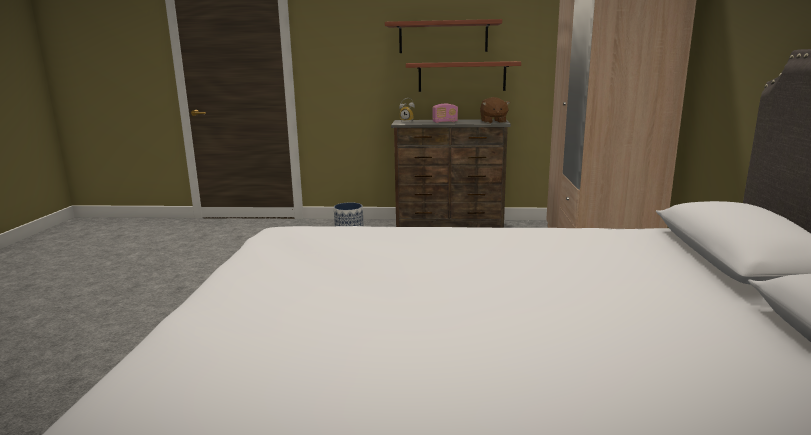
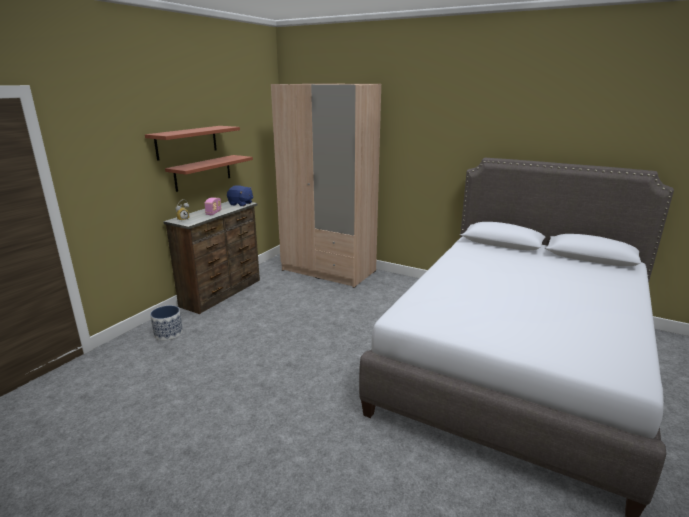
camera: 65 degrees left, 5 degrees up
brown plush toy [480,97,510,123] -> blue plush toy [227,185,253,206]

